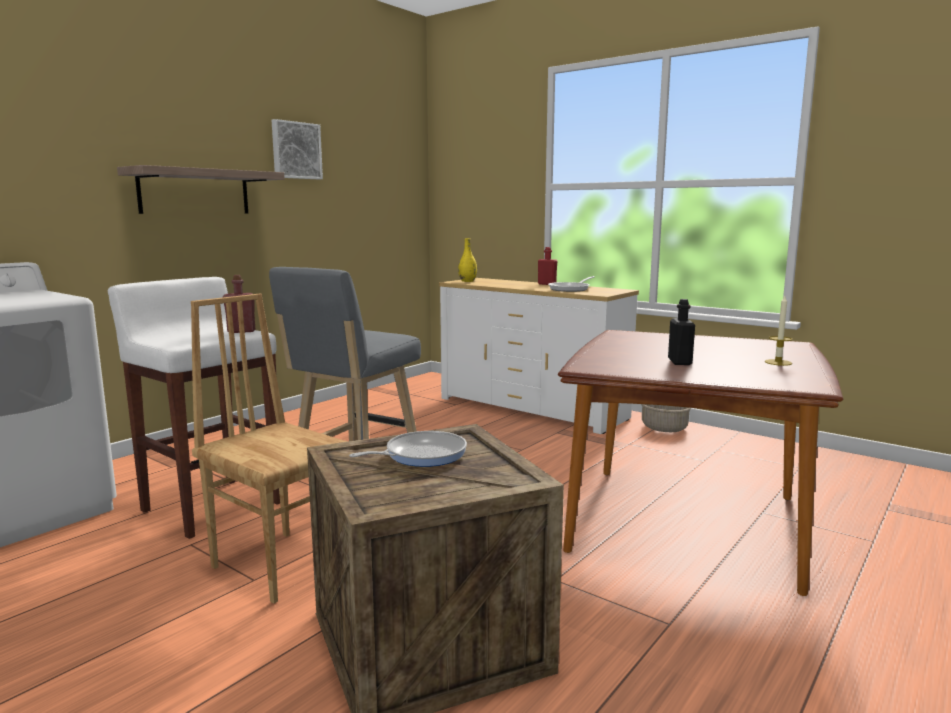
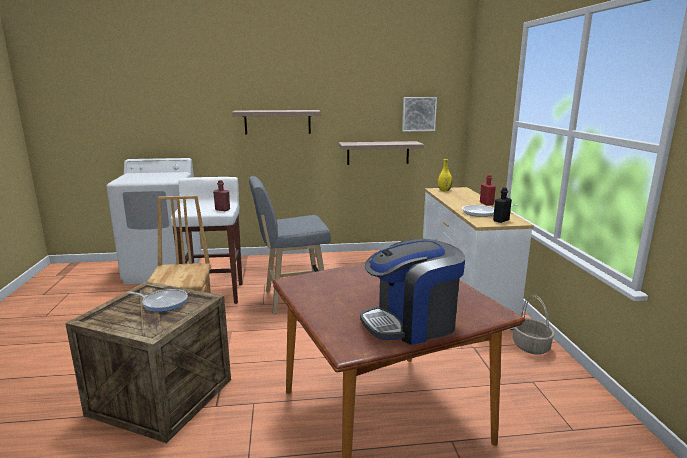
camera: 45 degrees right, 5 degrees up
picture [272,119,323,179] -> picture moved to [402,97,437,131]
black bottle [668,299,695,365] -> black bottle moved to [493,187,512,223]
candle [765,296,793,366] -> coffee machine [360,239,465,345]
none -> shelf [339,141,424,165]

